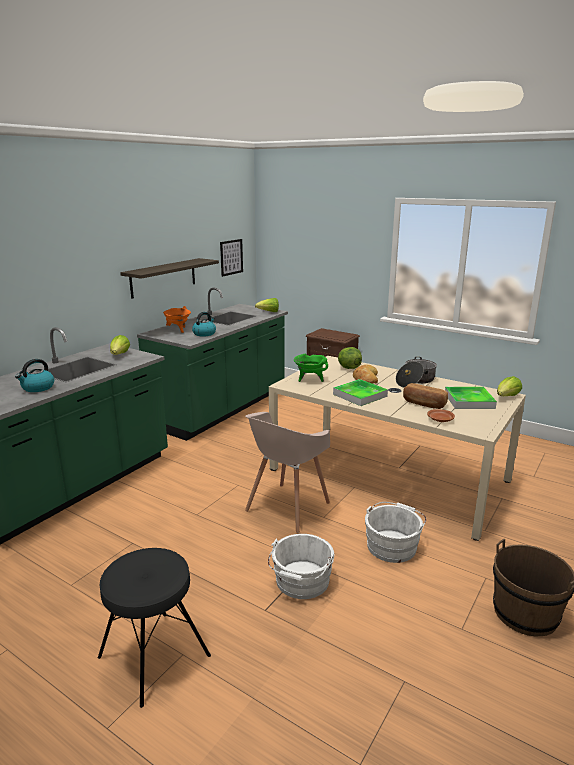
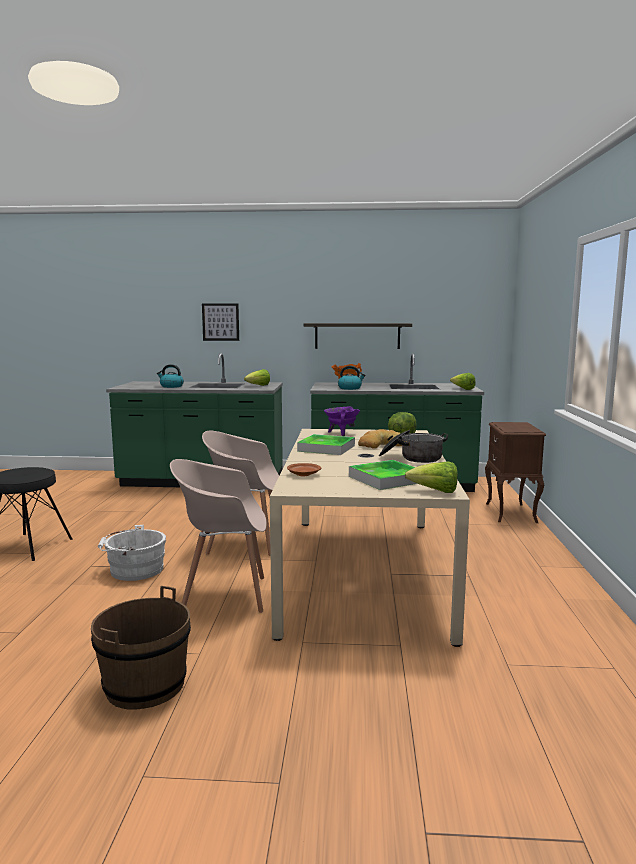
camera: 60 degrees right, 10 degrees down
picture [220,239,243,277] -> picture moved to [202,303,239,341]
green cooking pot [294,353,328,382] -> purple cooking pot [324,406,360,436]
white bucket [365,502,426,563] -> beige chair [170,459,266,613]
bread [403,383,448,409] -> none

